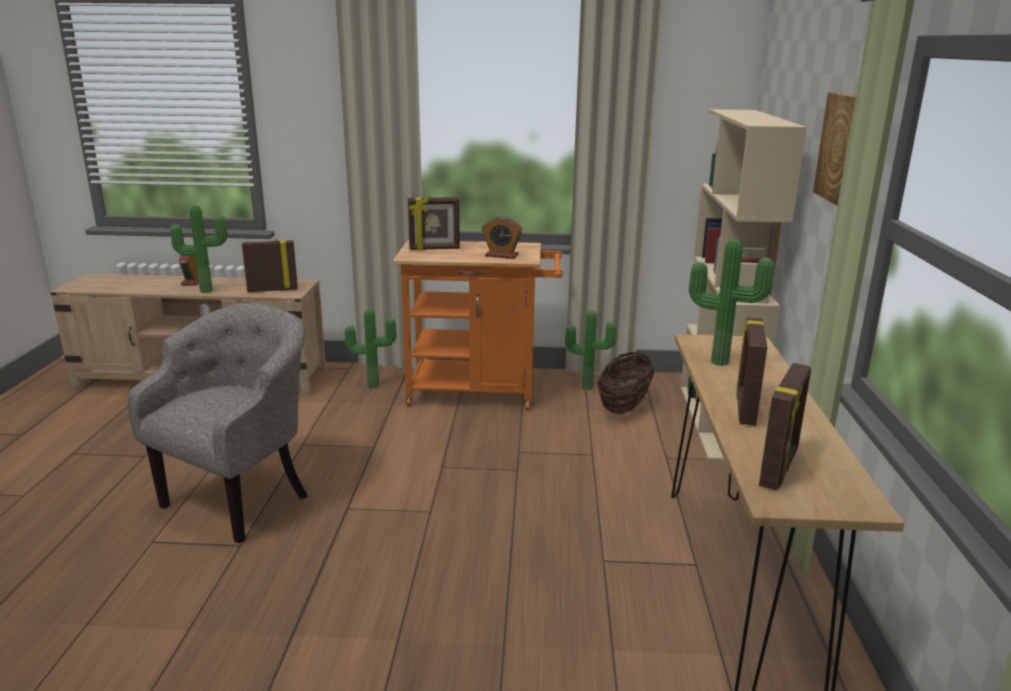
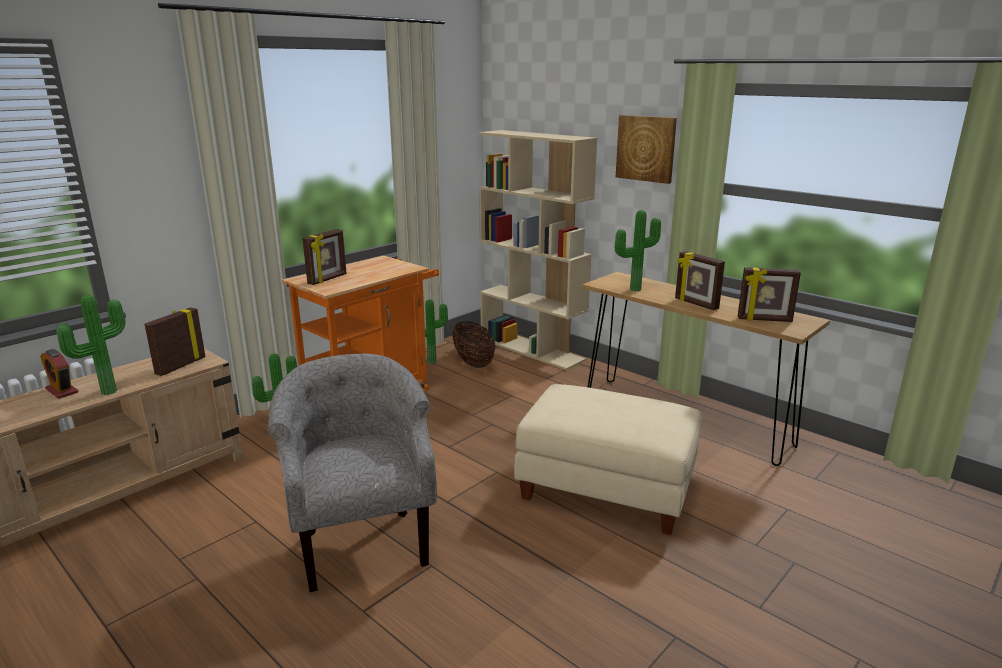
camera: 50 degrees left, 0 degrees up
alarm clock [482,216,522,259] -> none
picture frame [759,363,811,490] -> picture frame turned 120 degrees clockwise [738,267,801,322]
none -> beige ottoman [514,384,702,535]

